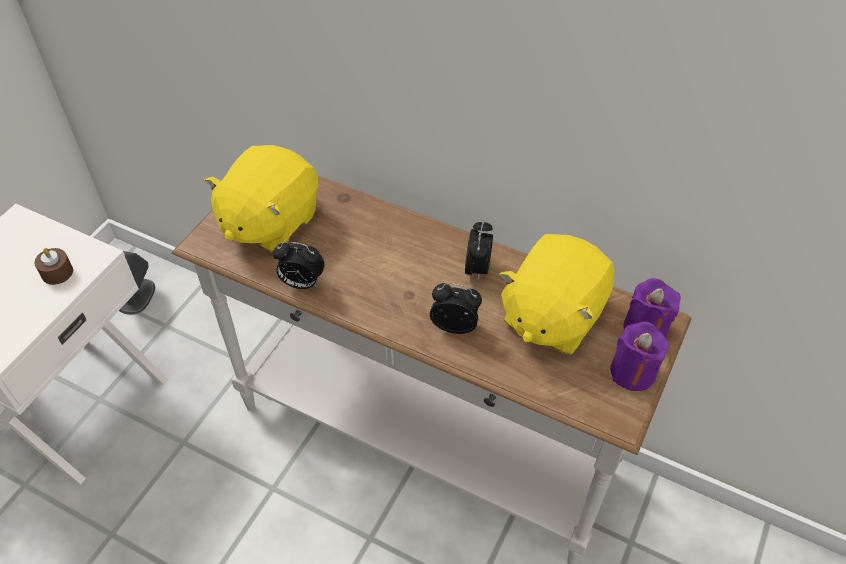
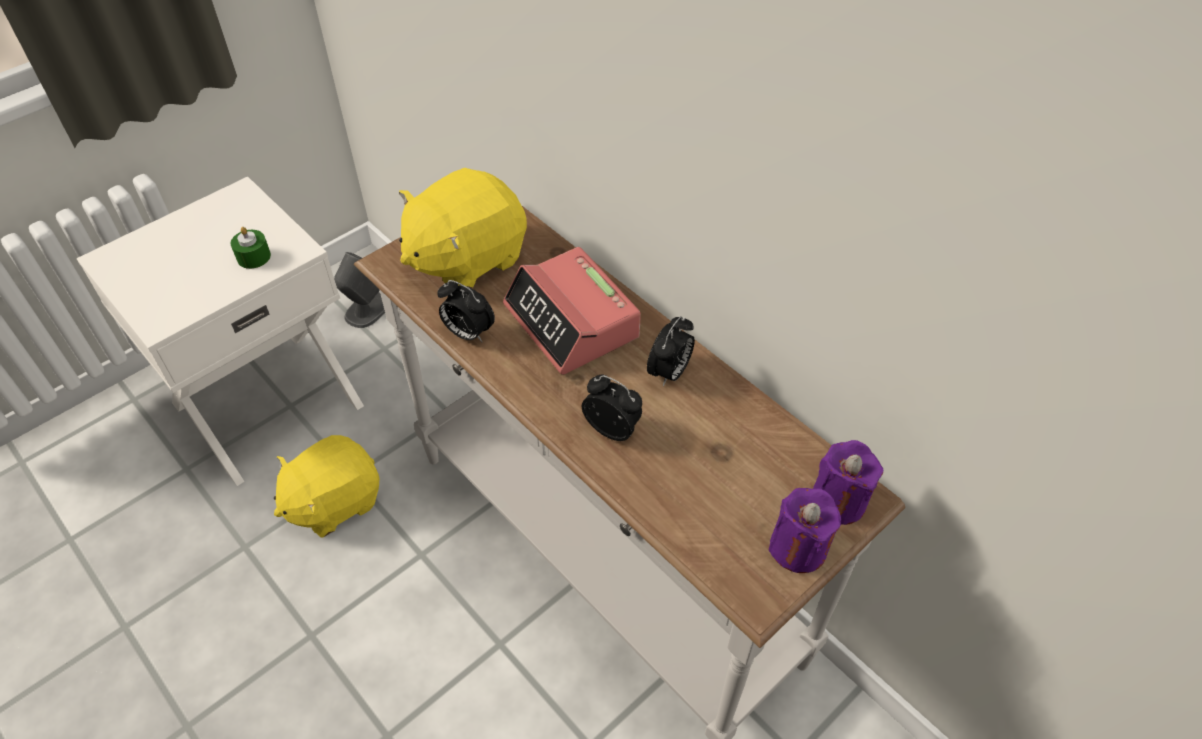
camera: 20 degrees right, 0 degrees up
brown candle [34,248,73,285] -> green candle [230,227,271,269]
yellow plush toy [500,234,615,355] -> yellow plush toy moved to [274,435,379,537]
none -> alarm clock [503,247,641,375]

